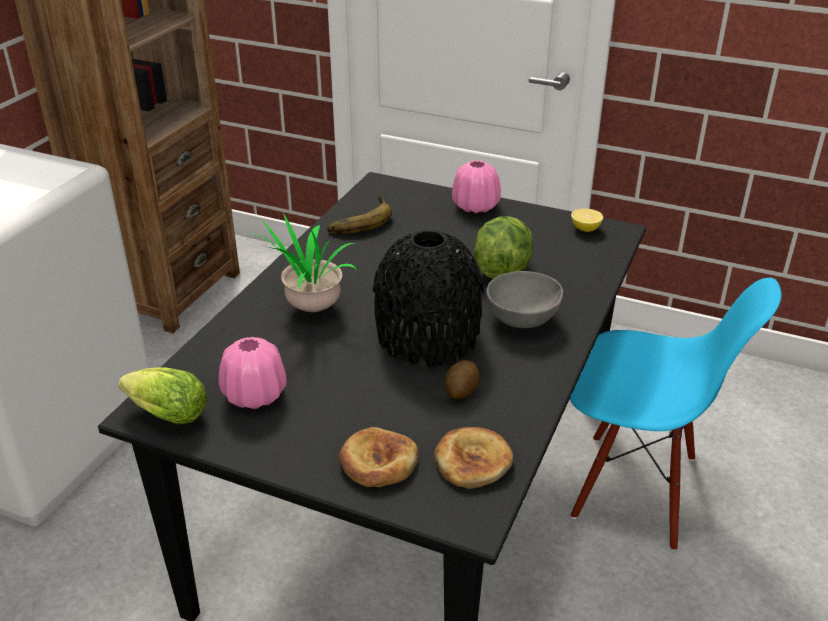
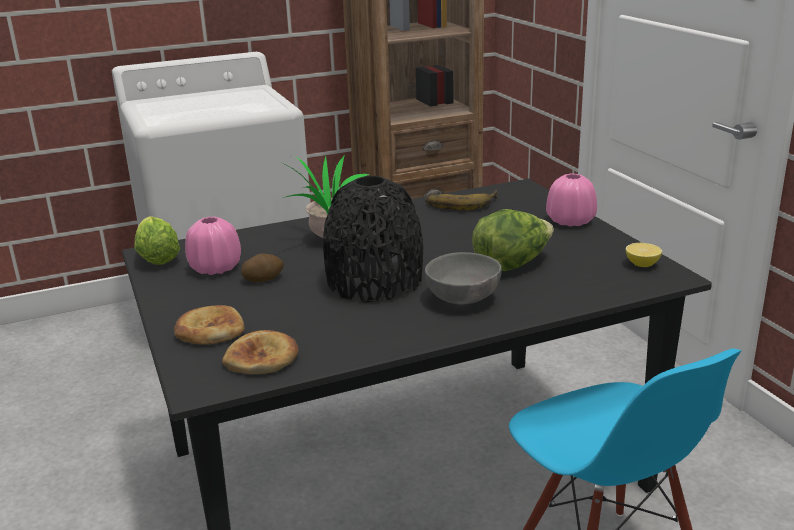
camera: 45 degrees right, 10 degrees down
potato [445,360,479,399] -> potato moved to [241,254,284,282]

